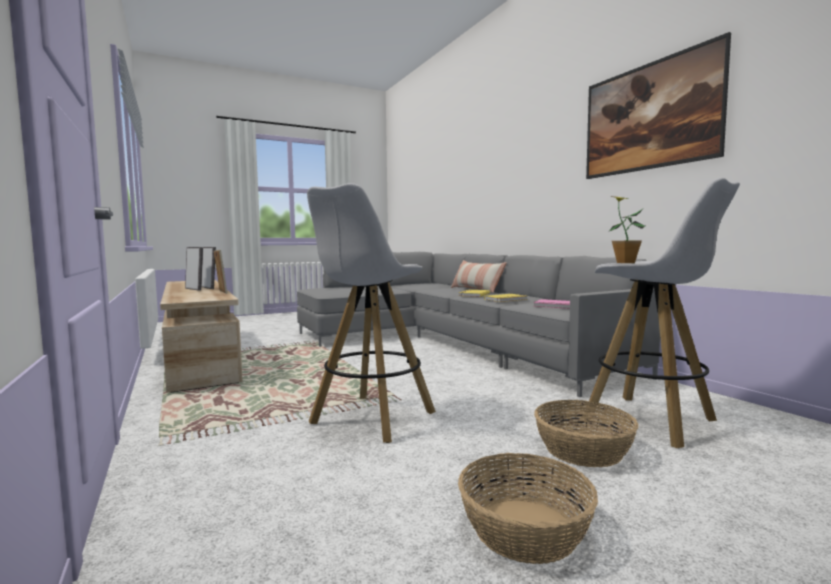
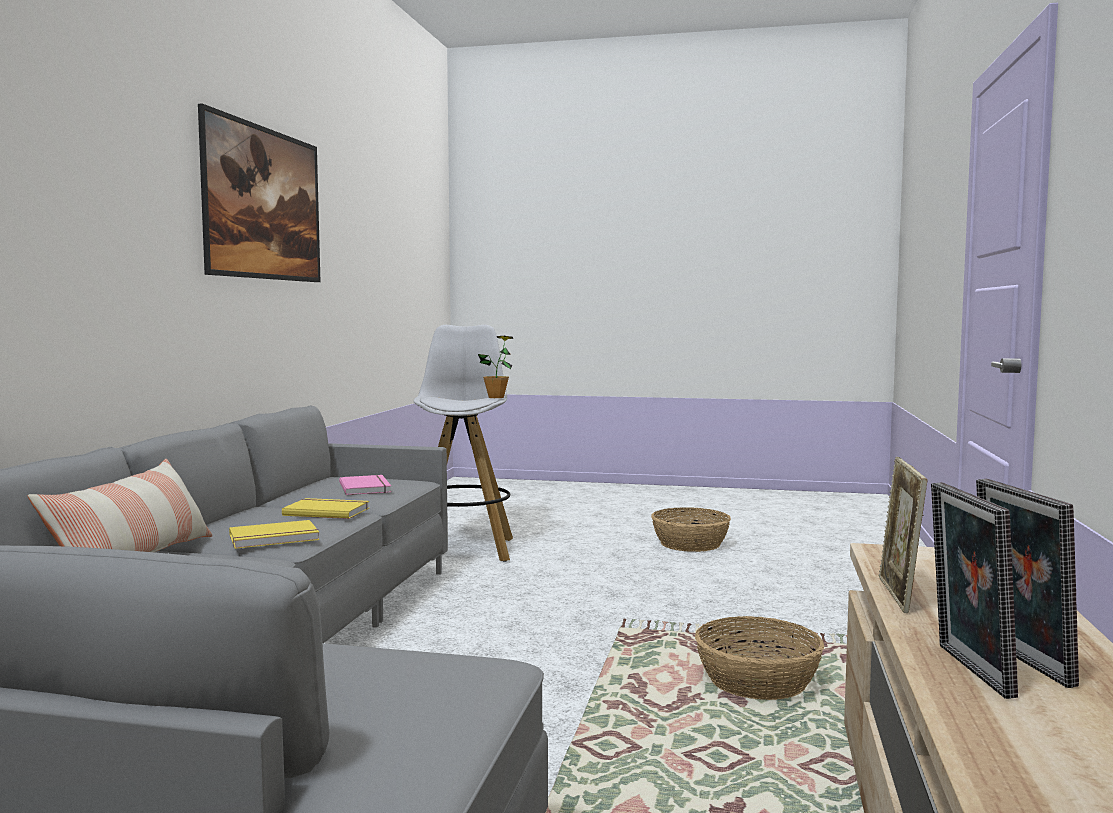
camera: 140 degrees left, 0 degrees up
white stool [307,183,436,443] -> none
basket [534,400,639,467] -> basket moved to [695,616,824,700]

